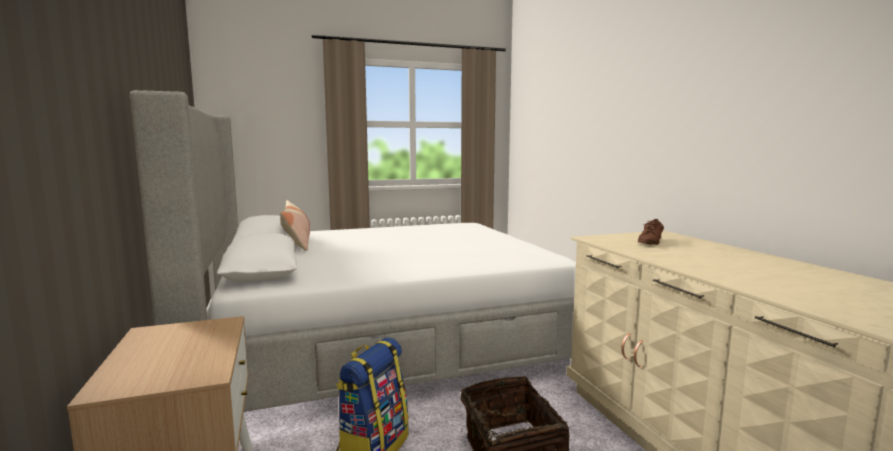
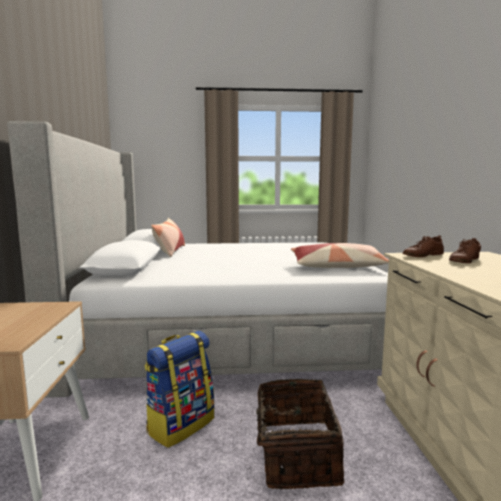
camera: 15 degrees right, 0 degrees up
none -> pillow [291,243,389,268]
none -> brown shoe [403,235,444,257]

